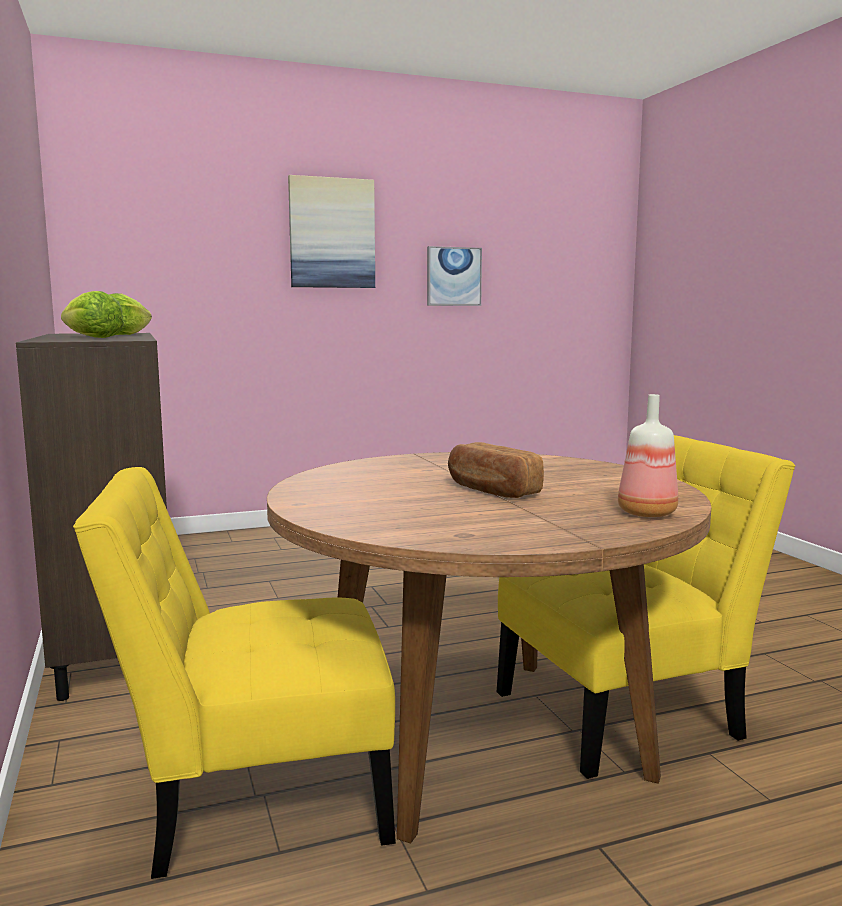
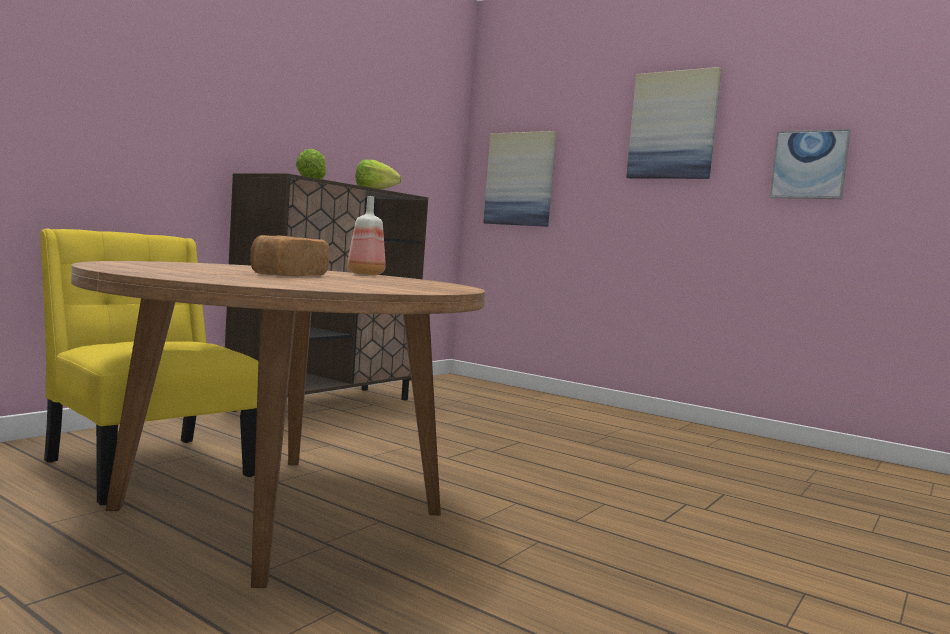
camera: 55 degrees right, 5 degrees down
yellow chair [497,435,795,779] -> none
bottle [618,394,678,517] -> bottle moved to [347,196,386,275]
none -> picture [483,131,556,227]

